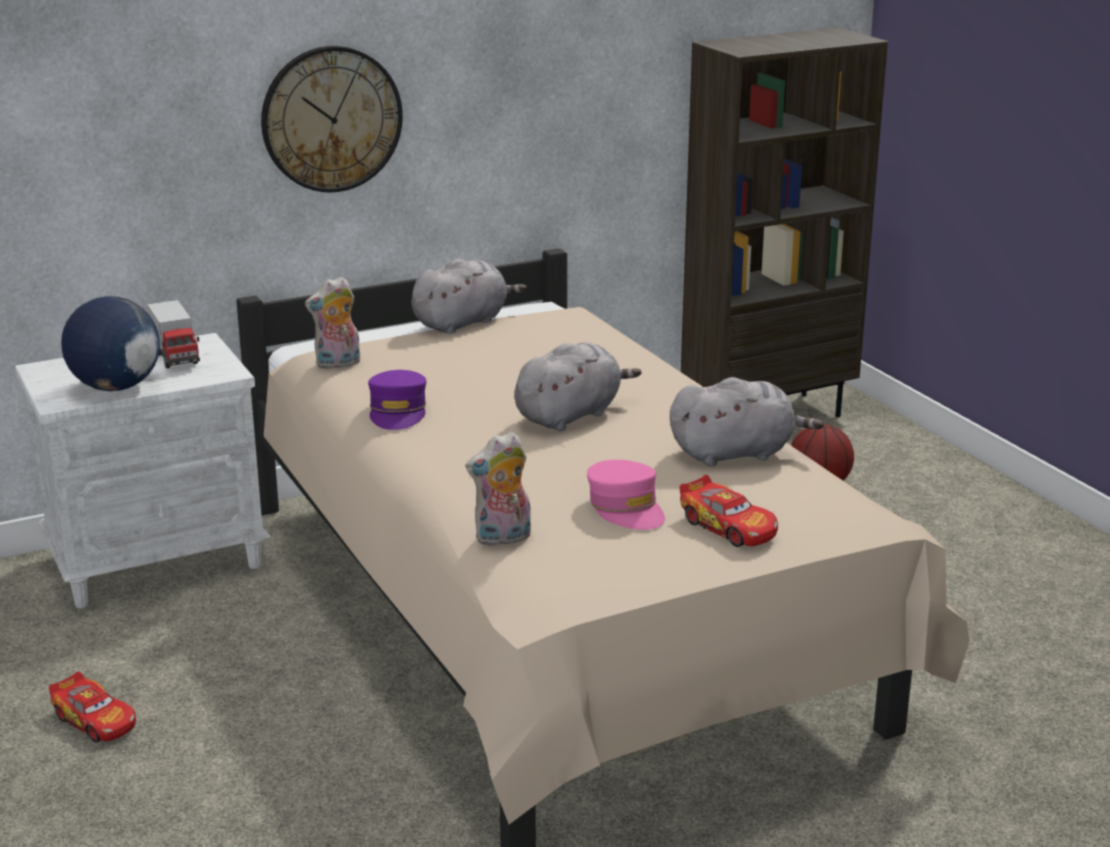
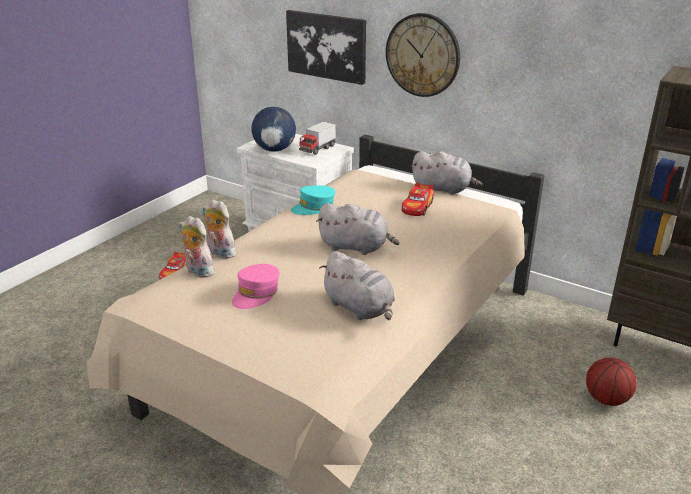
camera: 60 degrees right, 5 degrees up
plush toy [305,277,360,369] -> plush toy moved to [202,200,236,259]
purple cap [368,370,426,430] -> turquoise cap [291,185,335,215]
toy car [679,475,778,547] -> toy car moved to [402,183,434,216]
none -> picture [286,10,366,85]

